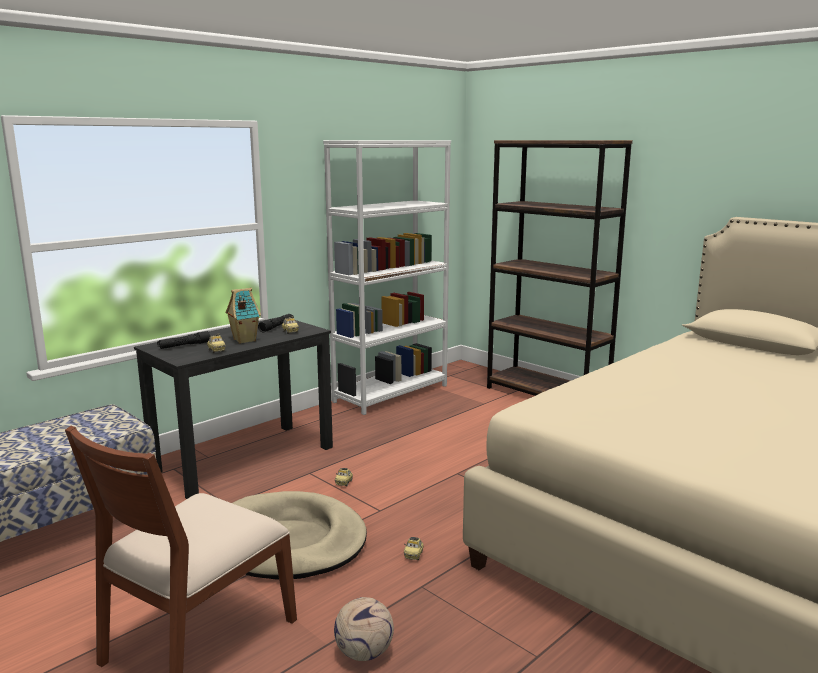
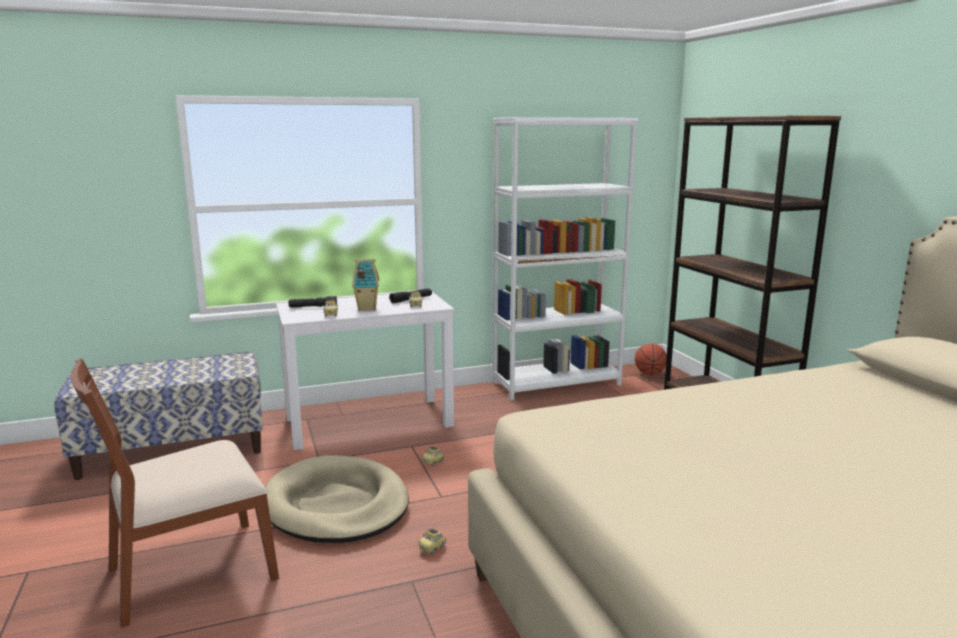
camera: 25 degrees right, 0 degrees up
black desk [134,317,333,499] -> white desk [276,292,454,450]
football [334,597,394,661] -> none
none -> basketball [635,343,667,375]

